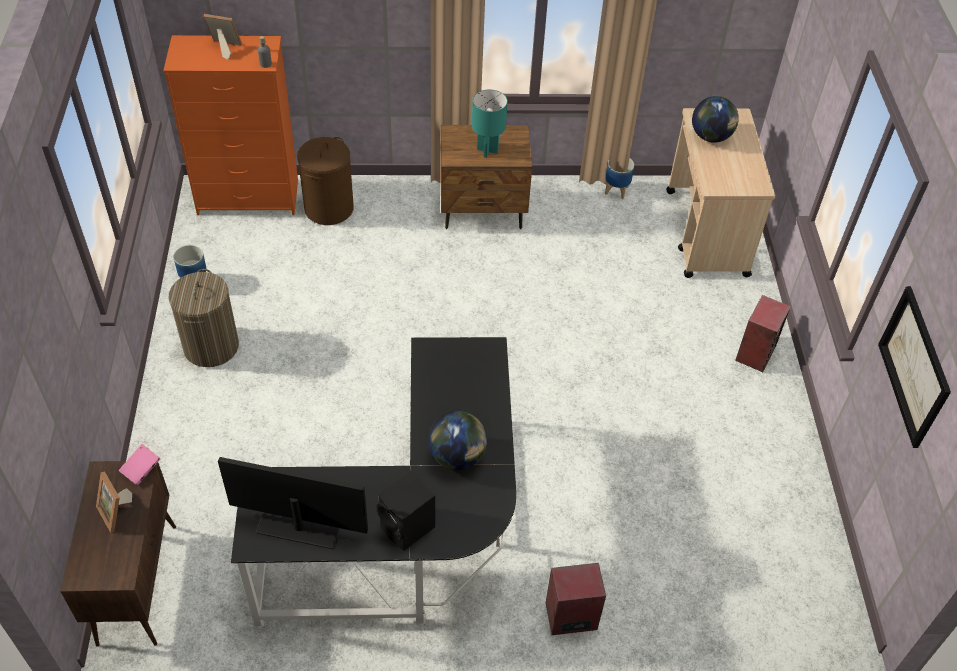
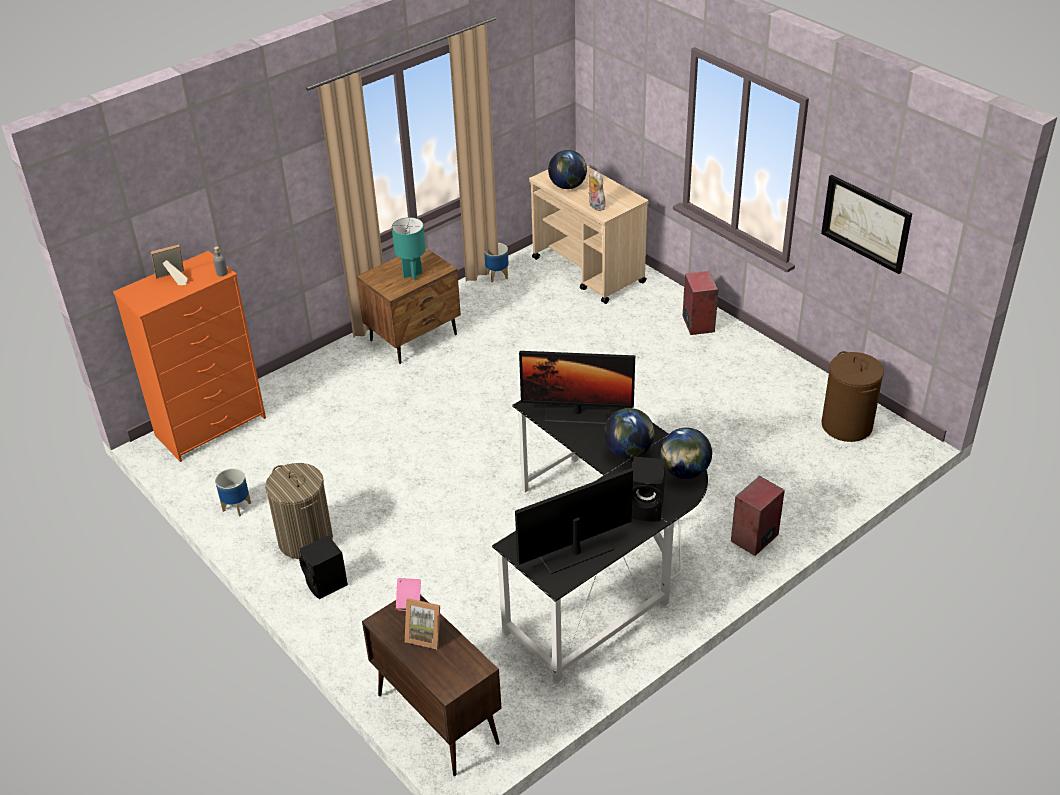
camera: 35 degrees left, 10 degrees down
brown laundry basket [297,137,354,225] -> brown laundry basket moved to [821,351,884,442]
none -> black speaker [299,535,348,599]
none -> monitor [519,351,635,424]
none -> plush toy [588,171,606,211]
none -> globe [660,428,712,479]

